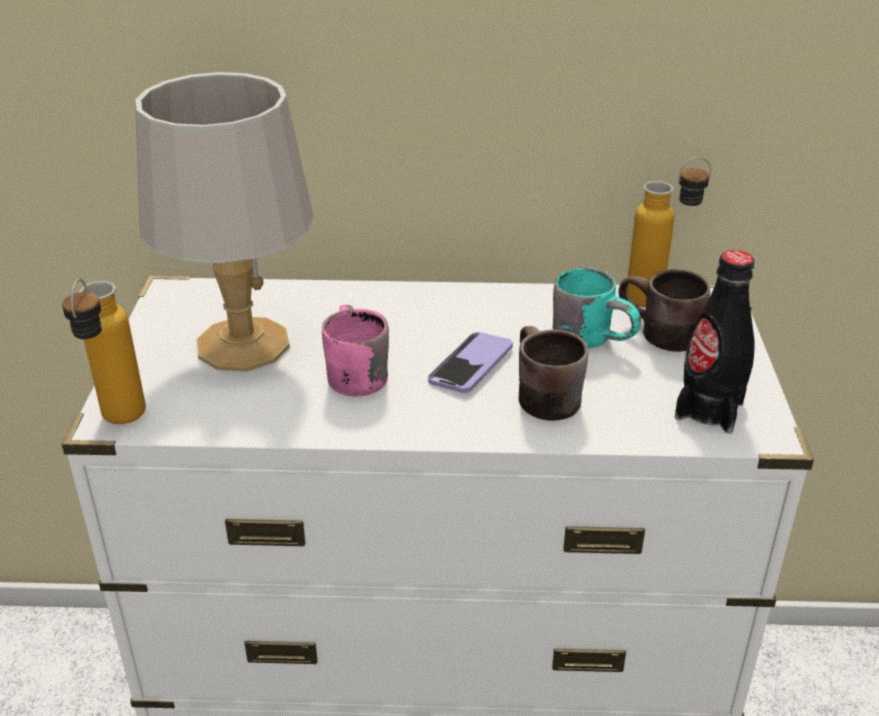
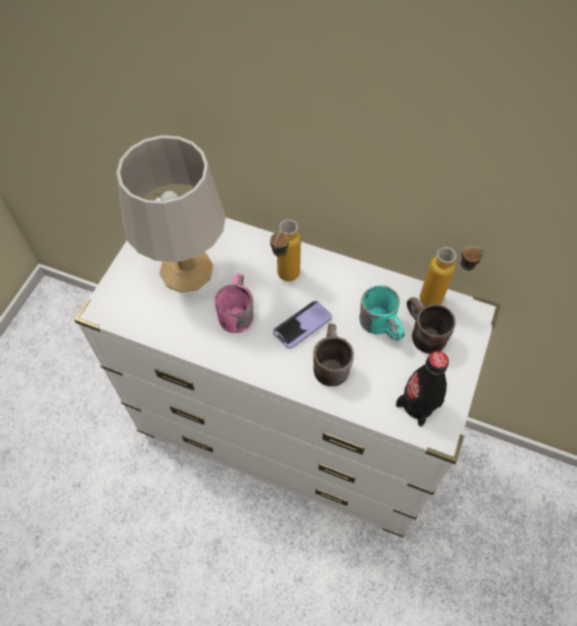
camera: 20 degrees right, 25 degrees up
bottle [62,279,146,424] -> bottle moved to [270,219,301,281]

